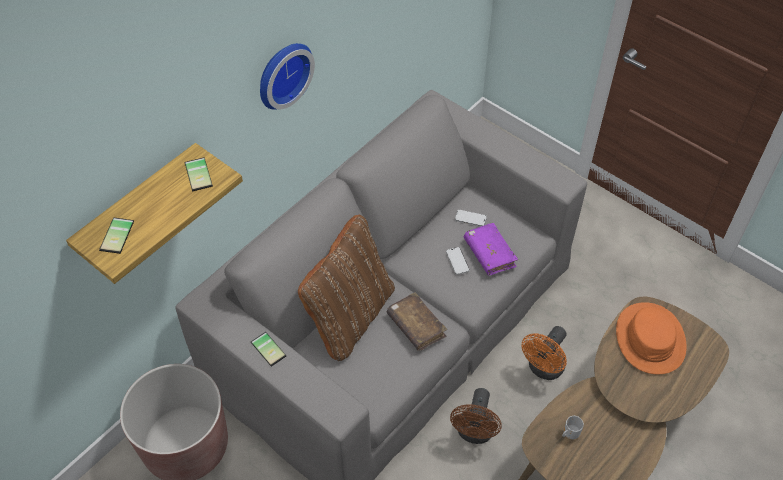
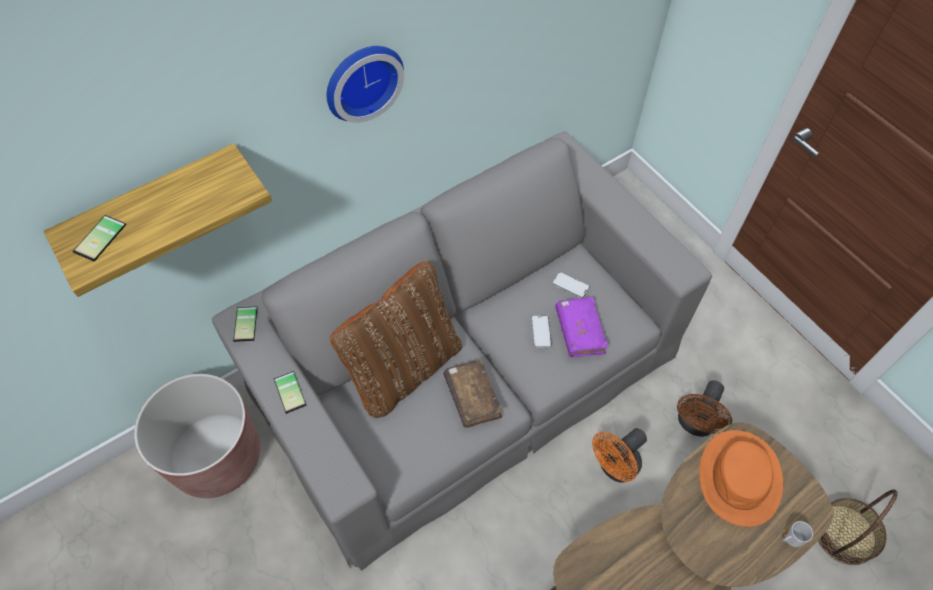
camera: 15 degrees right, 5 degrees up
phone [184,157,213,192] -> phone moved to [233,306,257,342]
brown fan [450,388,502,444] -> brown fan moved to [677,380,732,437]
mug [562,416,584,439] -> mug moved to [783,521,813,547]
none -> basket [818,490,898,565]

